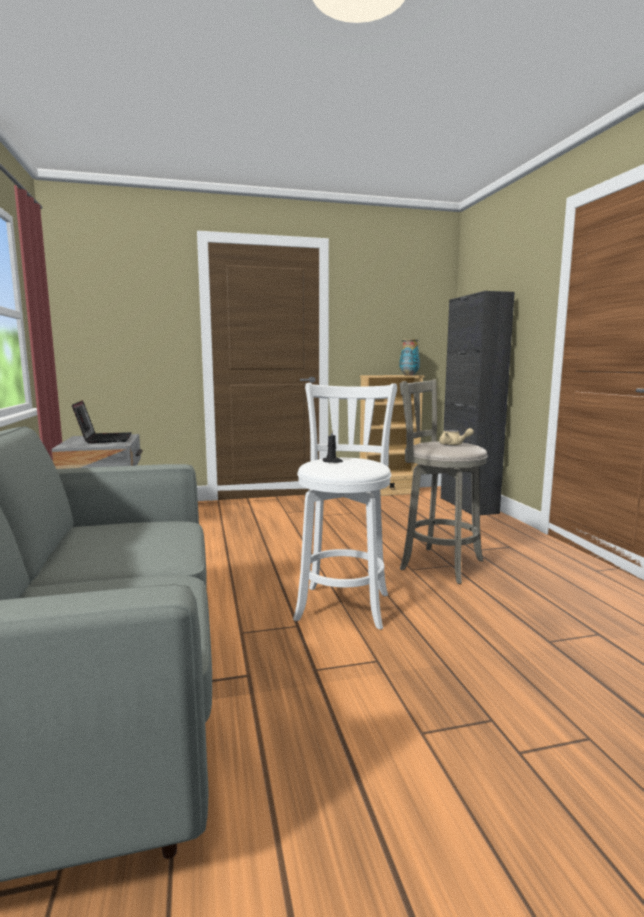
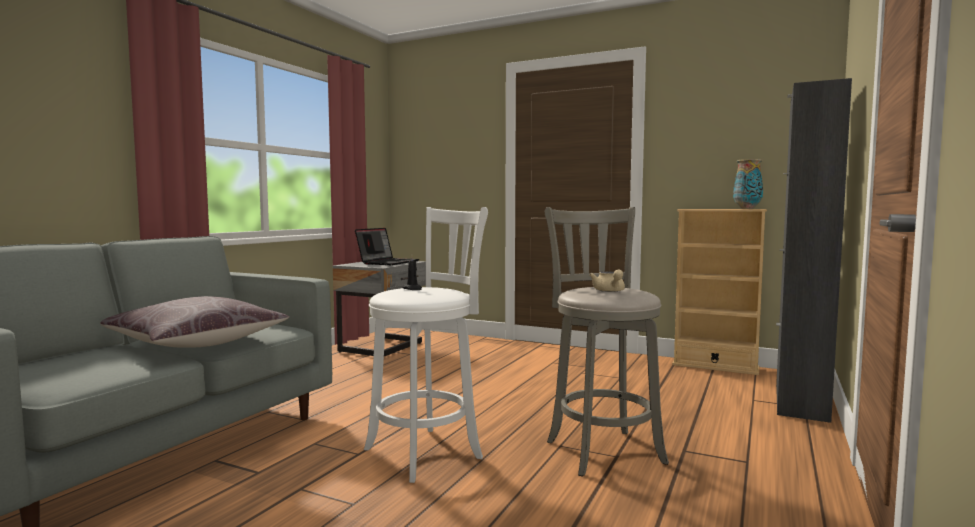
camera: 40 degrees right, 5 degrees down
none -> brown pillow [100,296,289,348]

